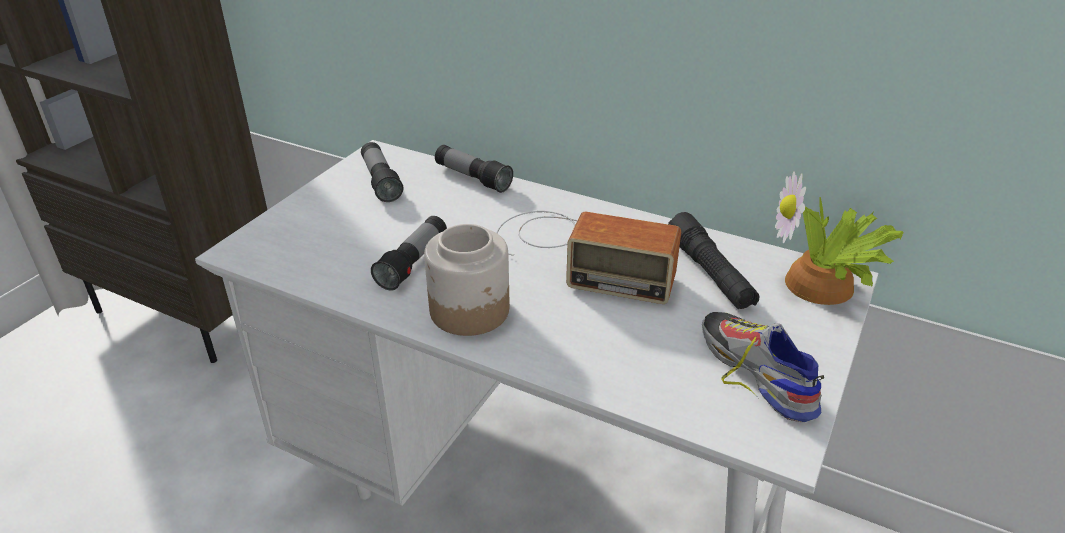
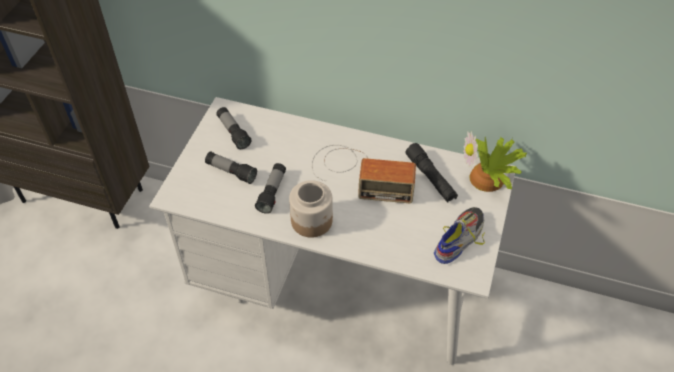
camera: 10 degrees left, 15 degrees up
flashlight [435,145,513,193] -> flashlight moved to [205,152,257,184]
shoe [702,312,824,422] -> shoe turned 75 degrees clockwise [434,207,486,264]

